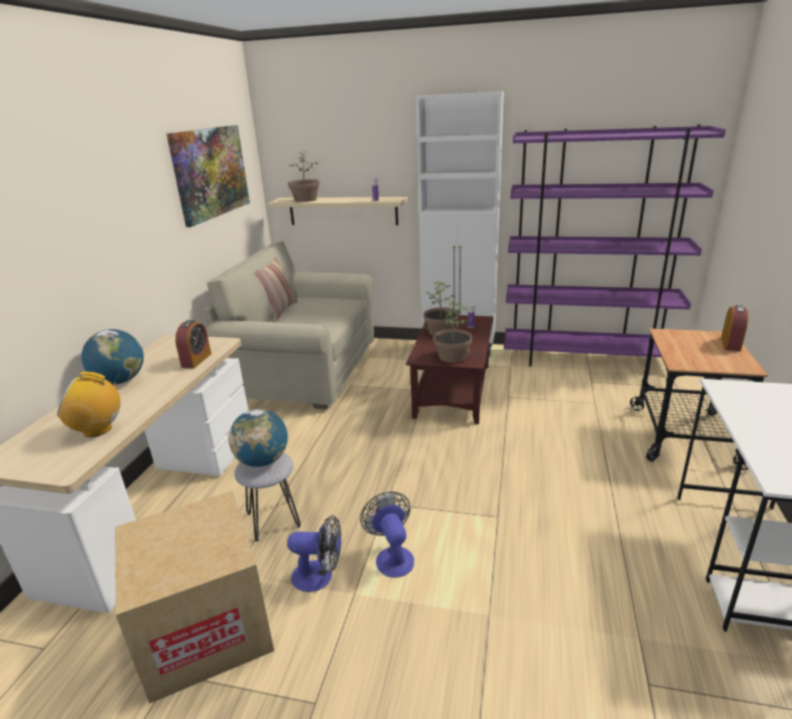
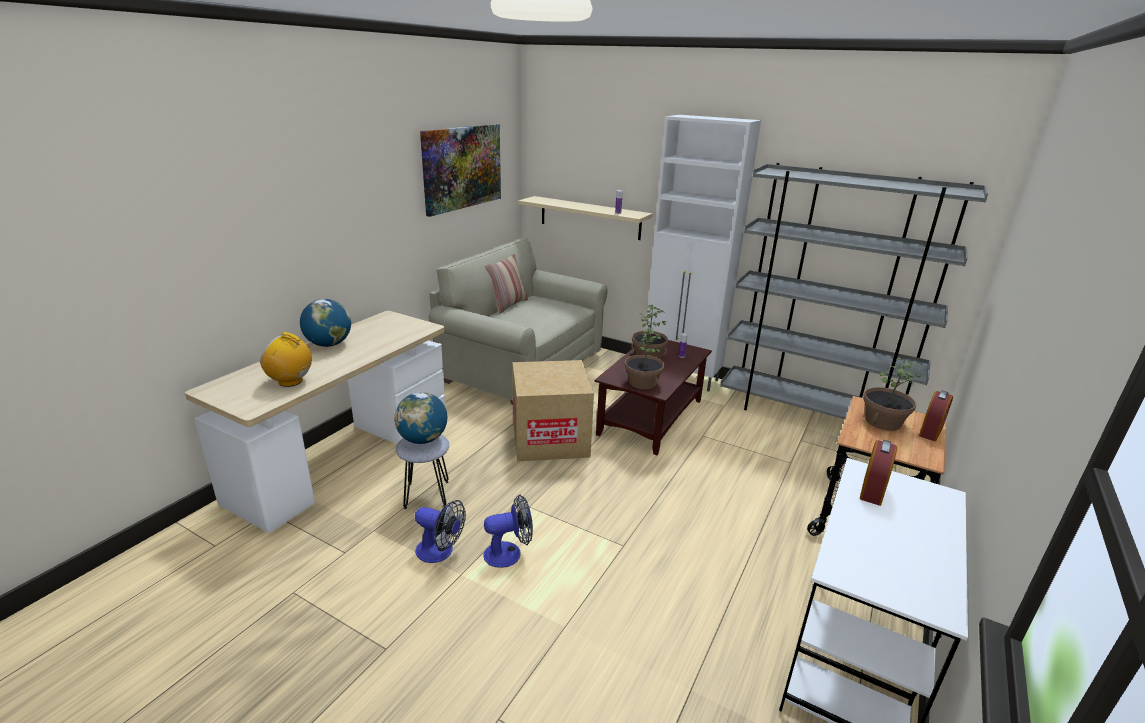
camera: 15 degrees right, 0 degrees up
cardboard box [115,491,274,704] -> cardboard box moved to [513,360,594,462]
alarm clock [175,320,211,368] -> alarm clock moved to [860,440,897,506]
potted plant [288,151,320,202] -> potted plant moved to [863,359,921,431]
fan [360,492,414,578] -> fan turned 75 degrees clockwise [483,495,533,568]
purple bookcase [504,124,726,367] -> grey bookcase [720,163,988,419]

